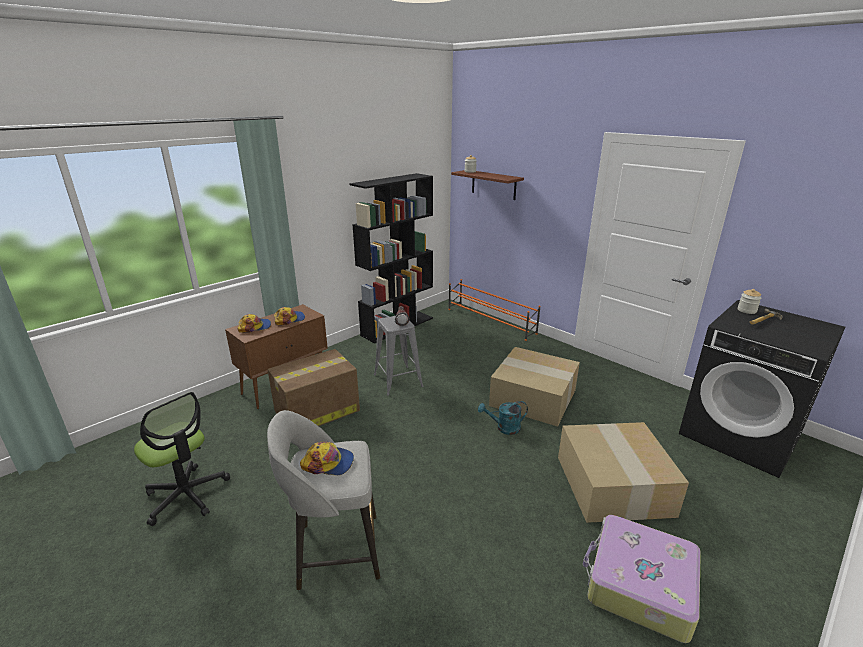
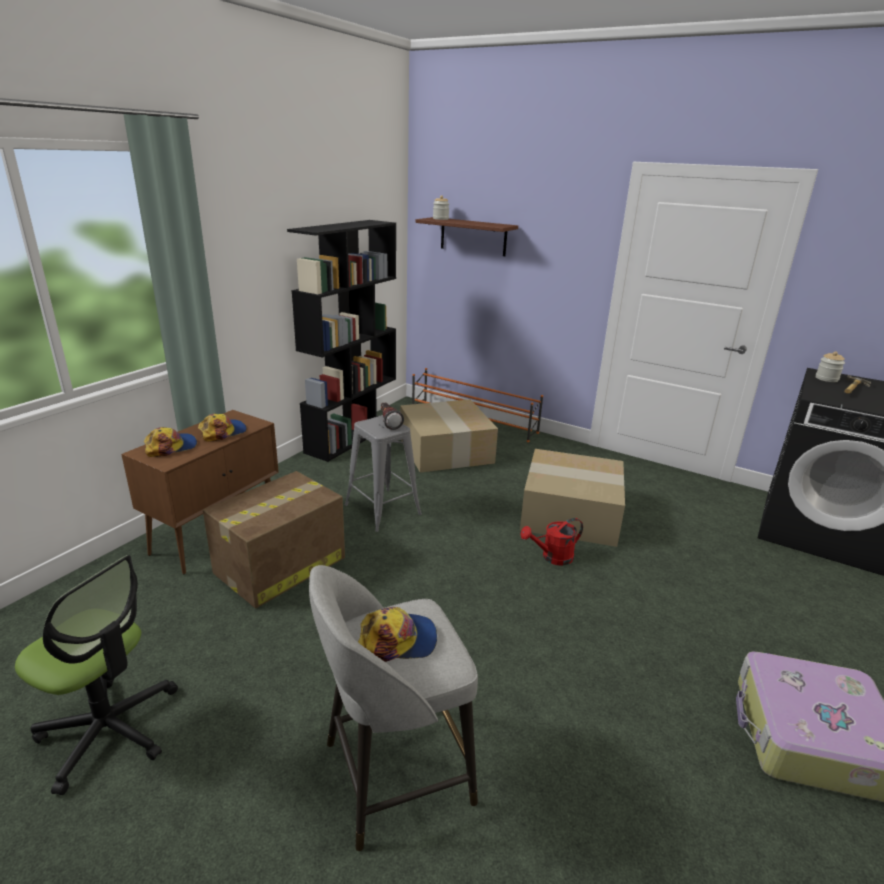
camera: 15 degrees left, 0 degrees up
turquoise watering can [478,401,528,435] -> red watering can [521,518,583,566]
cardboard box [558,422,689,523] -> cardboard box moved to [400,399,498,473]

